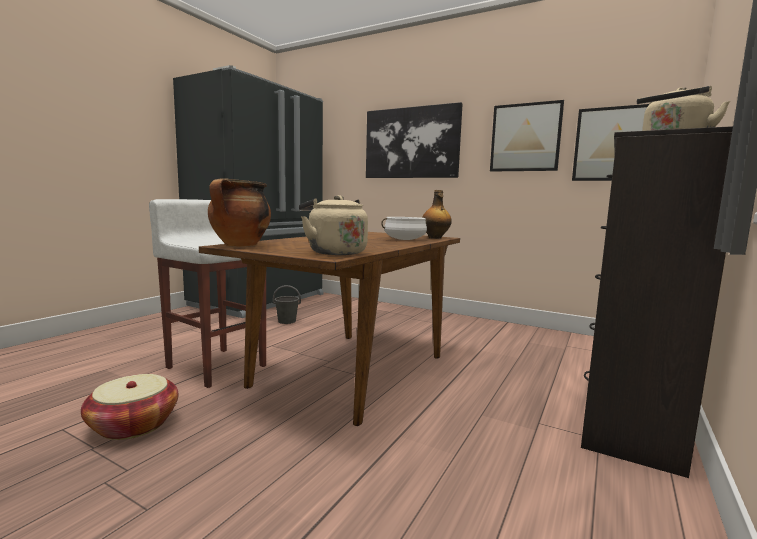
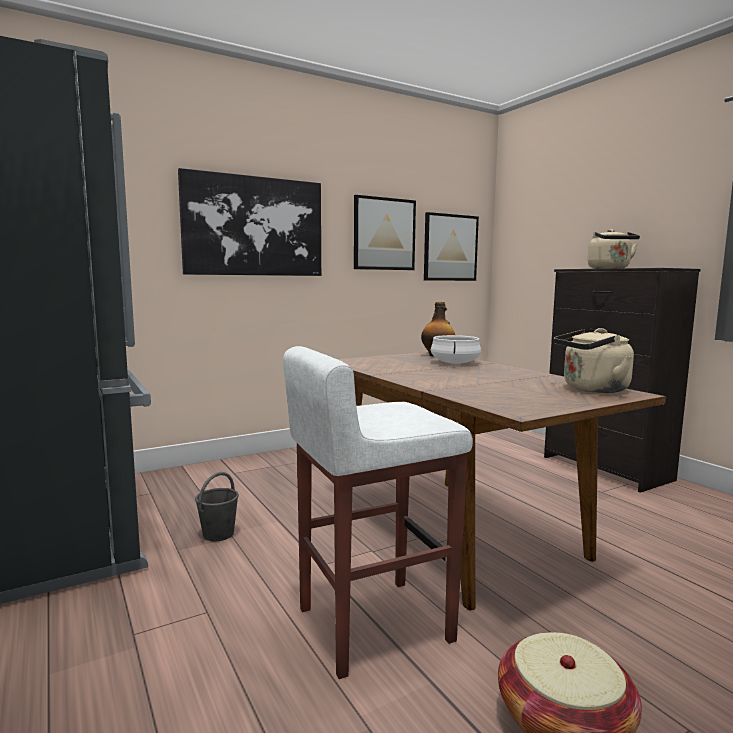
camera: 60 degrees left, 0 degrees up
cooking pot [208,178,271,247] -> none

